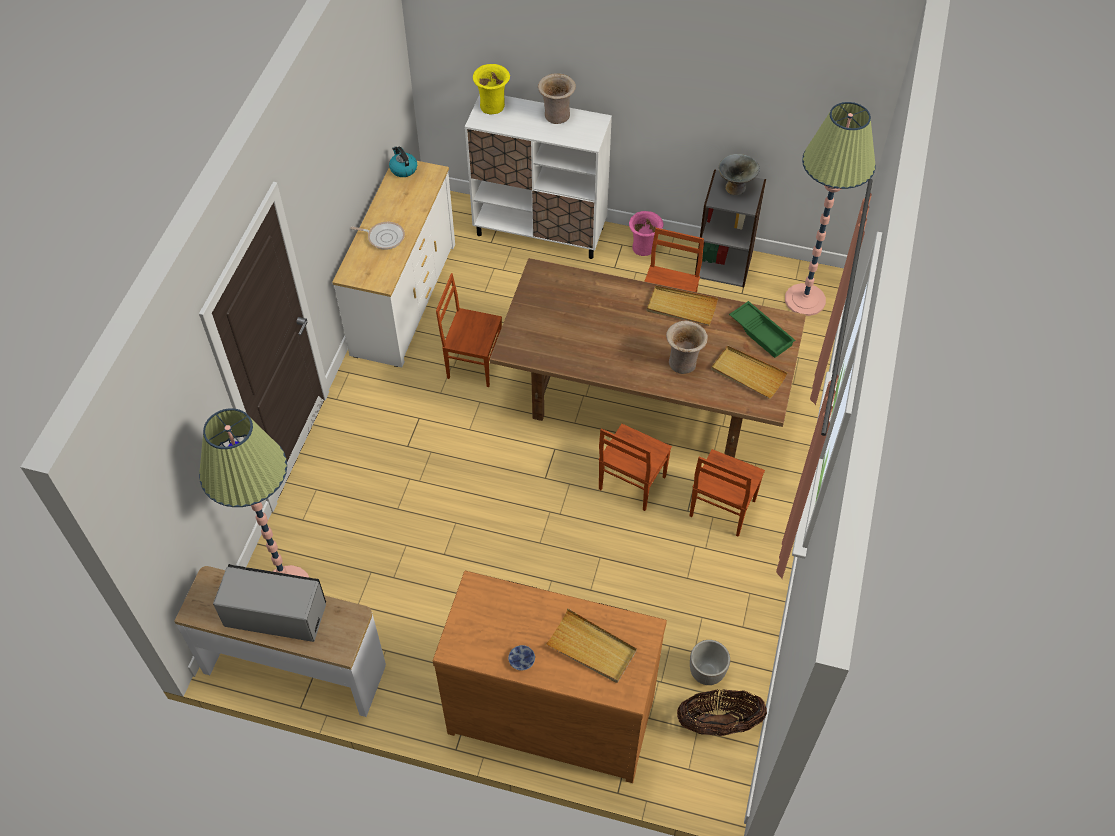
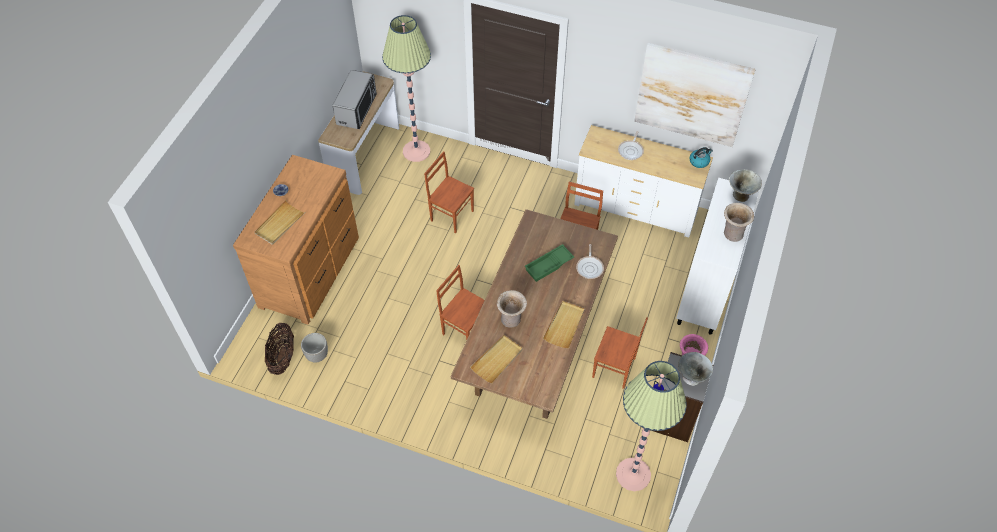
camera: 95 degrees right, 0 degrees up
yellow vase [473,64,510,115] -> grey bowl [729,169,762,202]
brown chair [690,449,765,537] -> brown chair moved to [424,151,474,233]
green tray [729,301,795,358] -> green tray moved to [525,244,574,282]
none -> frying pan [576,244,604,279]
none -> picture [634,43,756,147]

